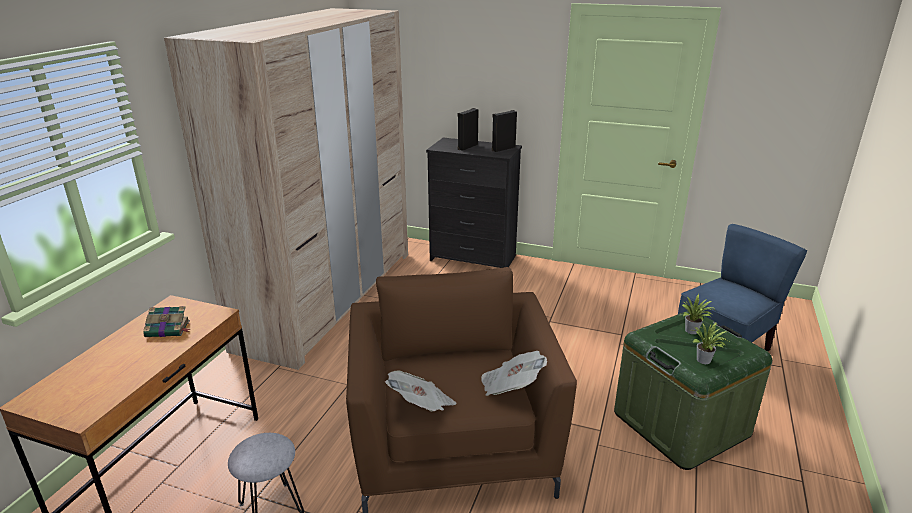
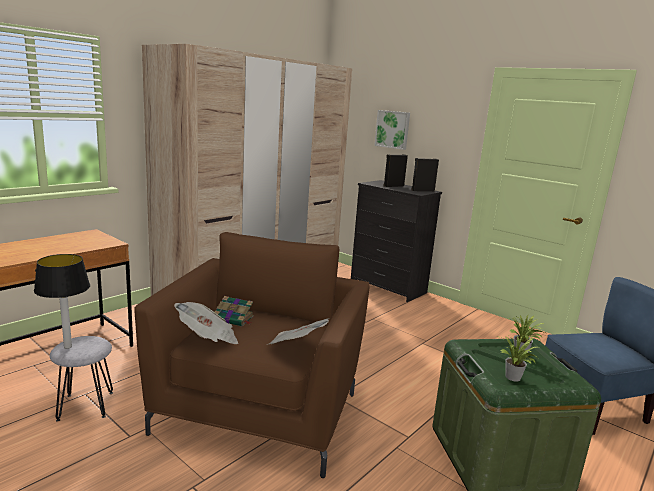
camera: 20 degrees right, 10 degrees down
book [143,306,190,337] -> book moved to [215,296,254,327]
none -> table lamp [34,254,90,349]
none -> picture [374,110,410,150]

